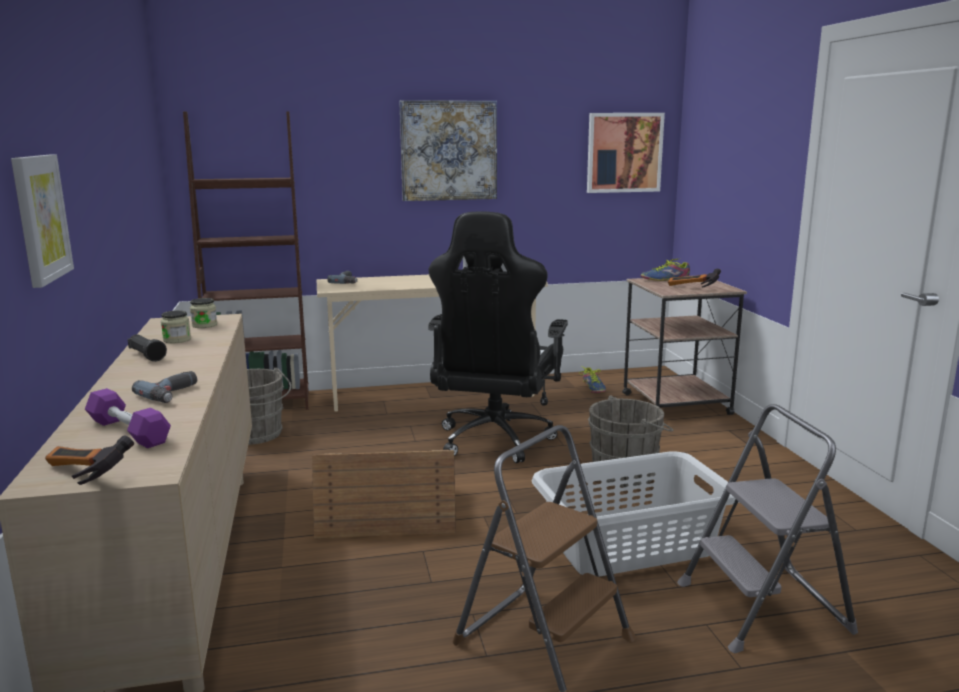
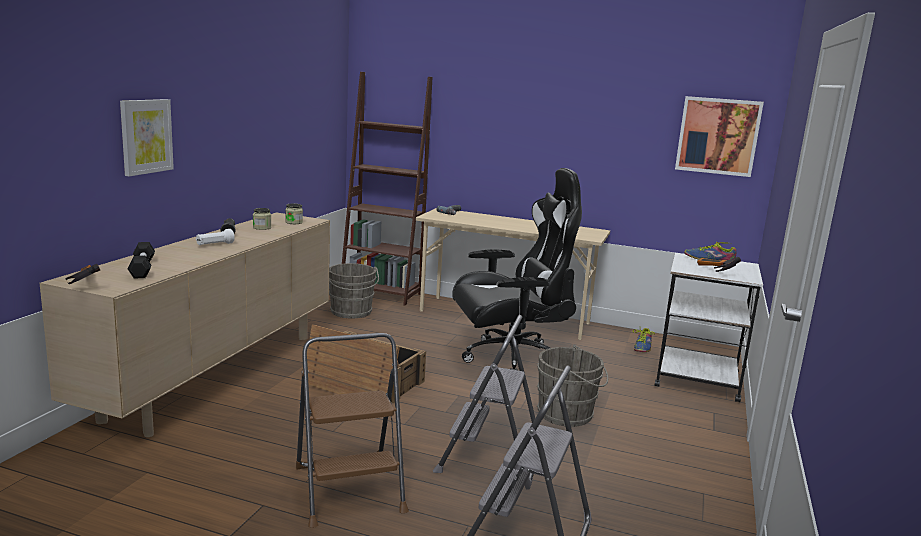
camera: 30 degrees right, 0 degrees up
purple dumbbell [85,388,171,448] -> black dumbbell [128,242,155,278]
power drill [132,371,197,403] -> none
picture [399,100,497,201] -> none
black office chair [428,211,568,463] -> black office chair turned 150 degrees counterclockwise [452,168,582,370]
grey laundry basket [532,451,739,577] -> grey step ladder [433,315,535,490]
brown cart [622,278,747,415] -> white cart [655,253,763,402]
none -> white flashlight [196,229,235,245]

